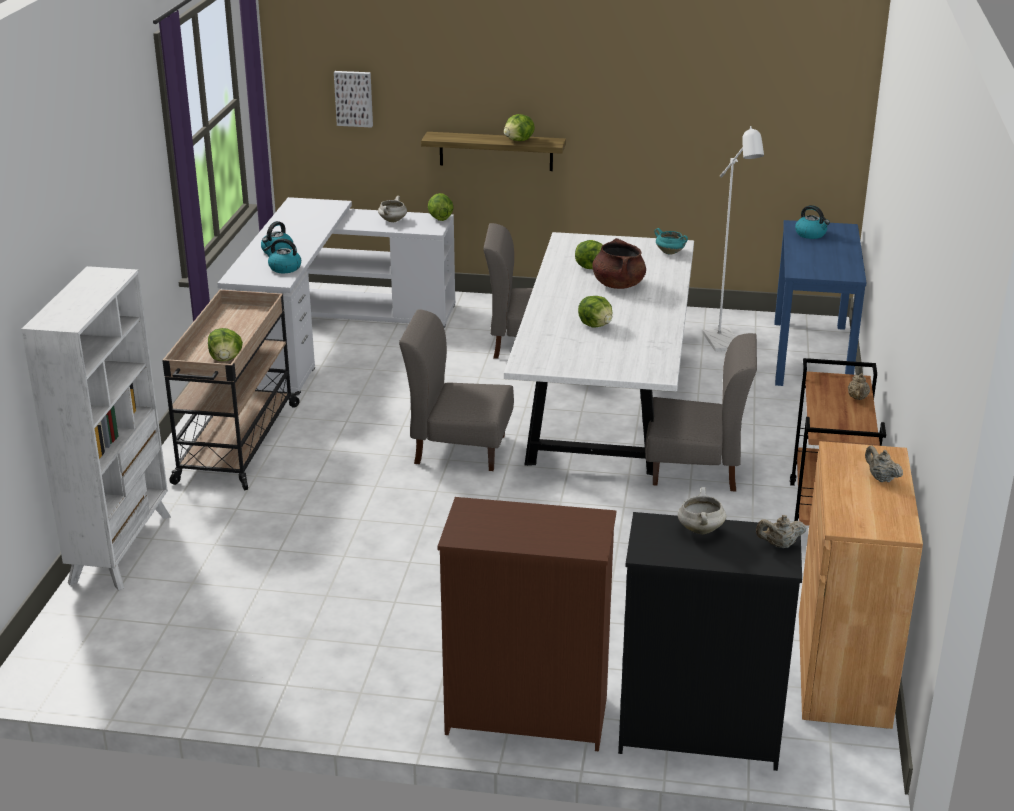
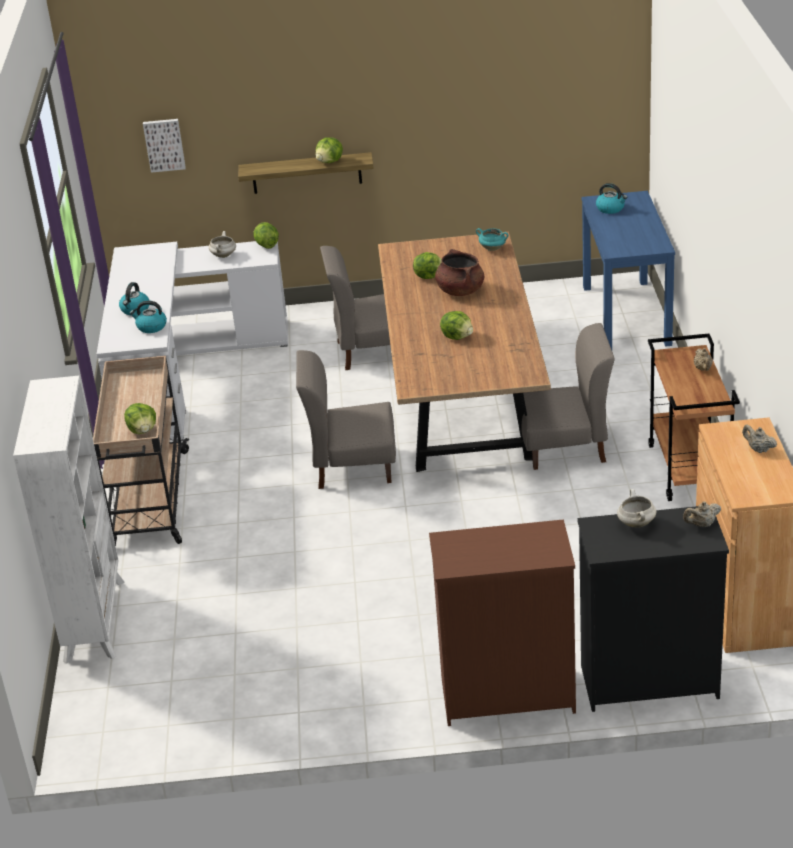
camera: 10 degrees left, 5 degrees up
white dining table [504,232,694,475] -> brown dining table [378,232,551,472]
white floor lamp [703,126,764,352] -> none

